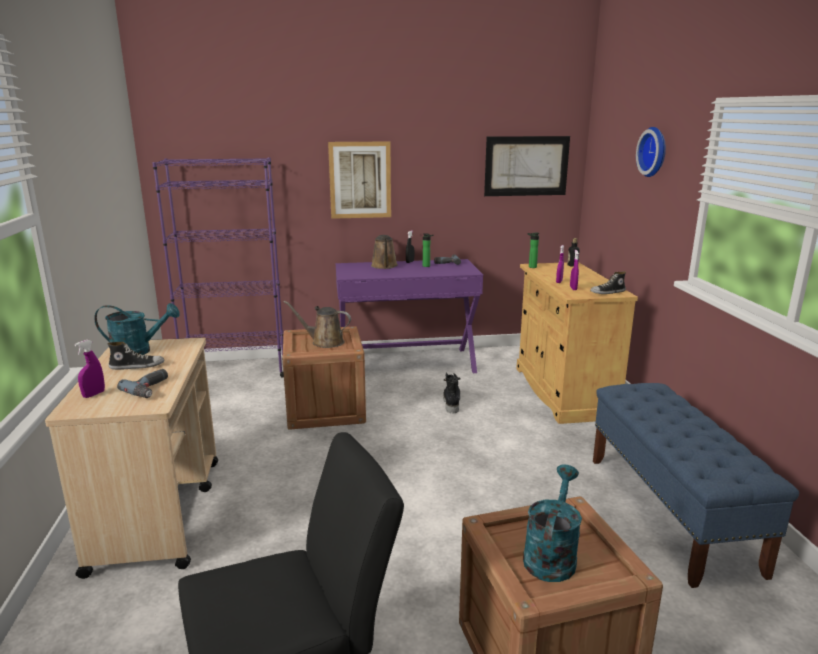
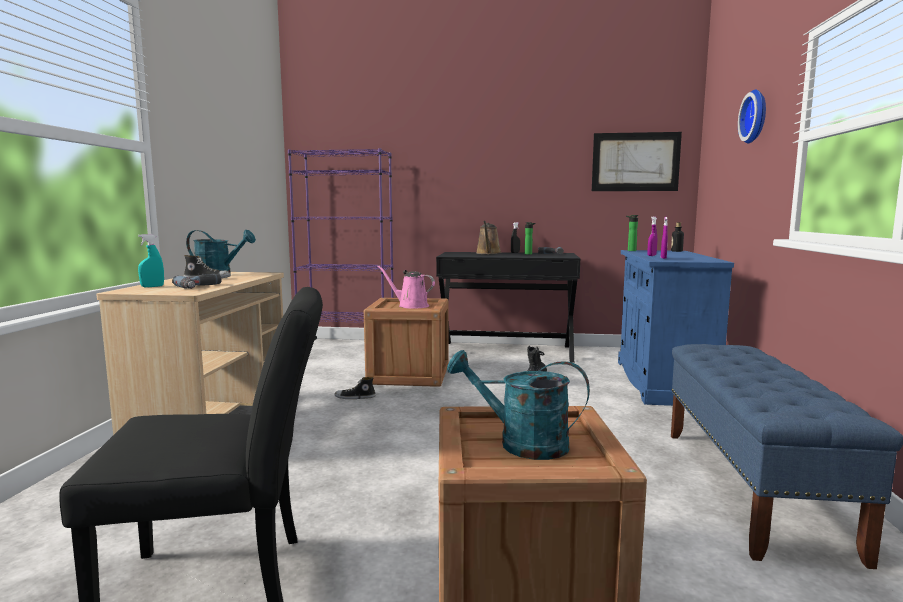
camera: 15 degrees right, 10 degrees down
purple spray bottle [74,340,105,398] -> turquoise spray bottle [138,234,164,287]
brown watering can [284,301,351,348] -> pink watering can [377,265,435,309]
picture [328,142,391,219] -> none
purple desk [335,259,483,373] -> black desk [436,252,581,363]
beige cabinet [516,262,638,424] -> blue cabinet [618,250,734,406]
turquoise watering can [523,465,582,582] -> turquoise watering can turned 105 degrees counterclockwise [447,350,590,460]
shoe [590,271,626,294] -> shoe moved to [334,377,376,399]

